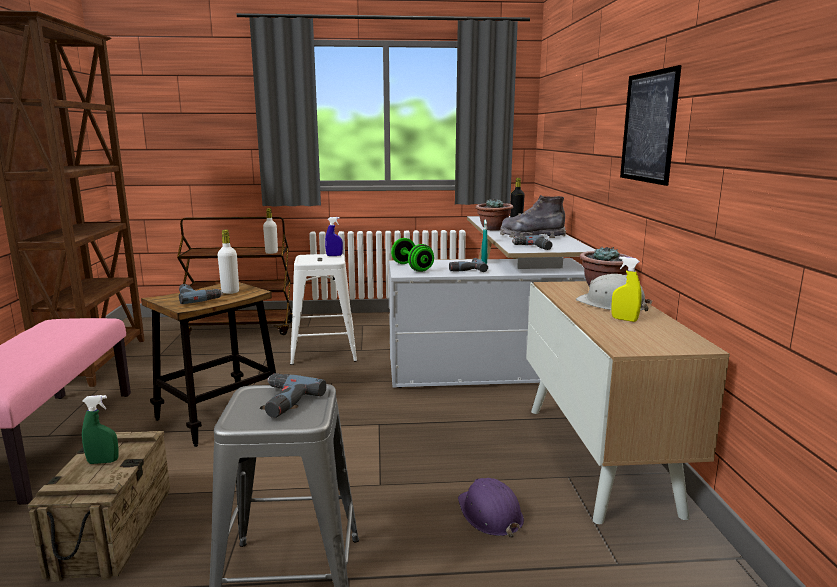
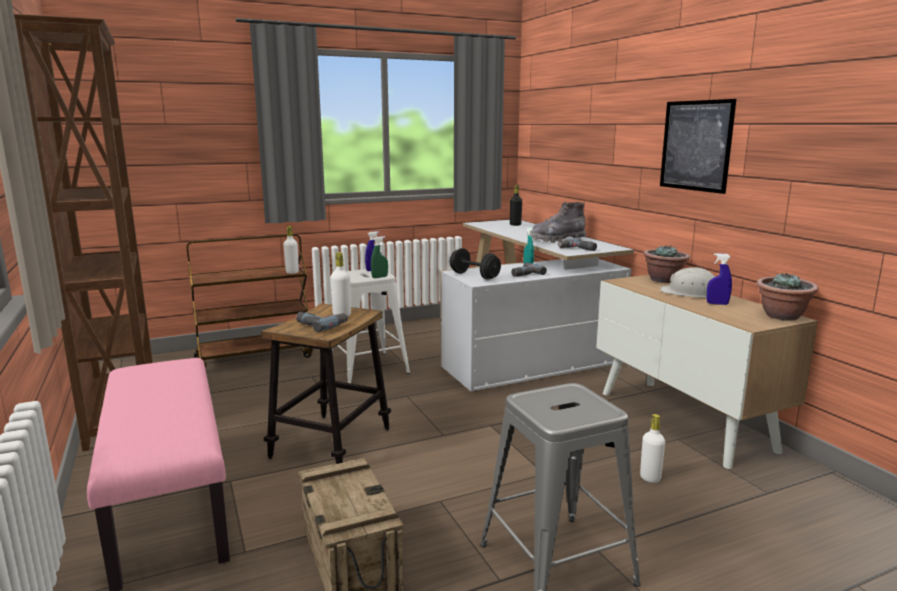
camera: 20 degrees left, 0 degrees up
green spray bottle [82,395,119,464] -> green spray bottle moved to [371,236,388,278]
power drill [265,373,326,418] -> none
green dumbbell [391,238,434,272] -> black dumbbell [450,248,501,279]
purple hard hat [458,478,524,538] -> white bottle [640,414,665,483]
potted plant [475,198,513,231] -> potted plant moved to [756,272,819,321]
yellow spray bottle [611,256,642,322] -> blue spray bottle [706,253,732,305]

